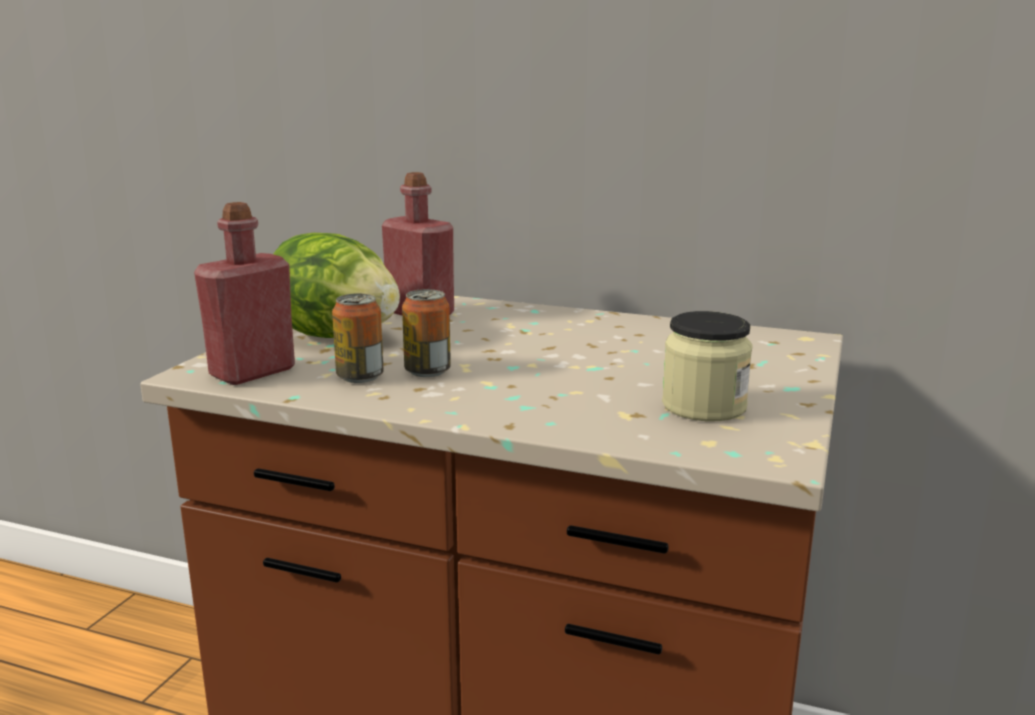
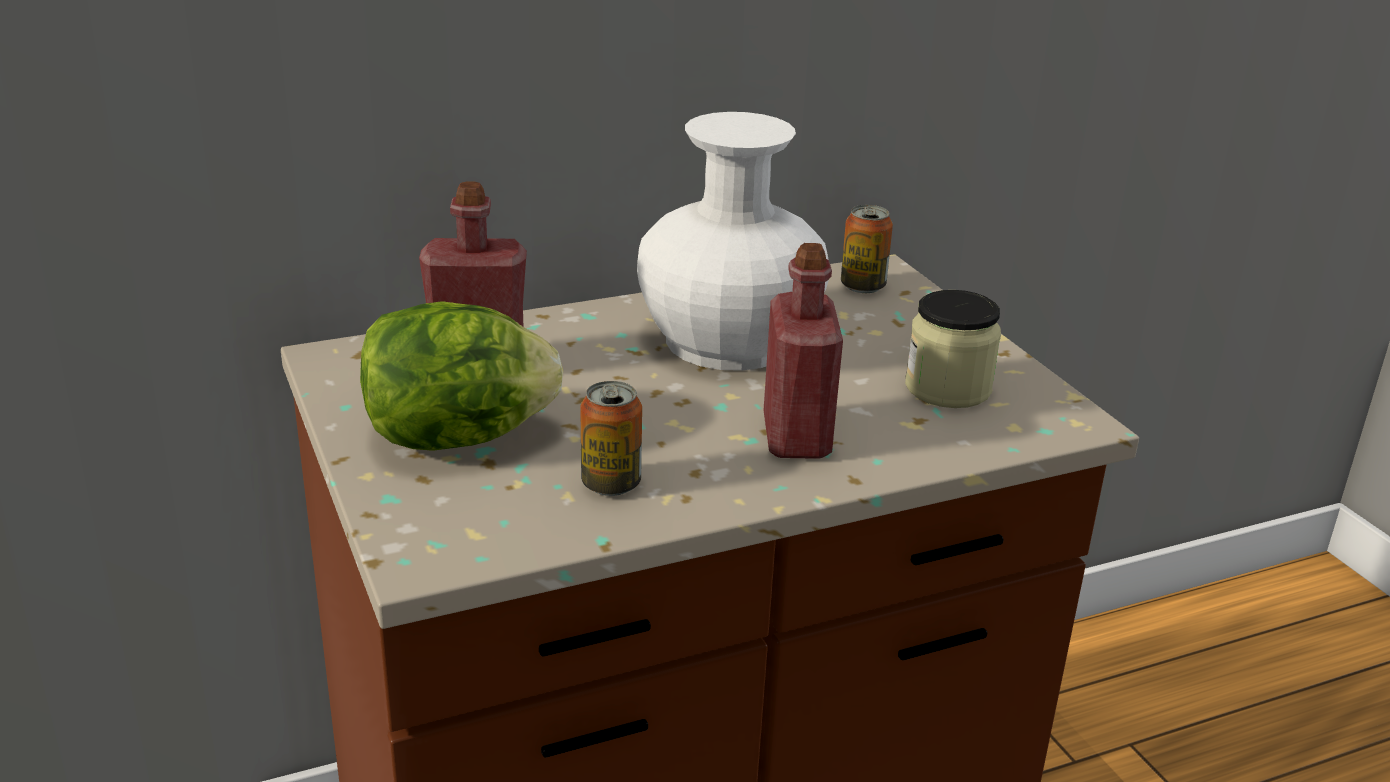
camera: 45 degrees left, 10 degrees up
red bottle [194,202,295,385] -> red bottle moved to [763,243,843,459]
can [402,289,451,377] -> can moved to [841,205,893,293]
none -> white vase [637,112,829,371]

